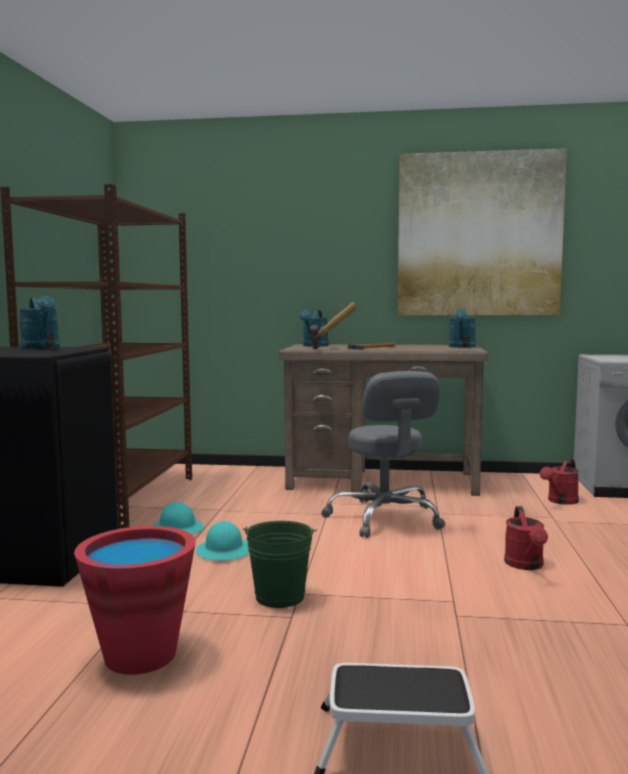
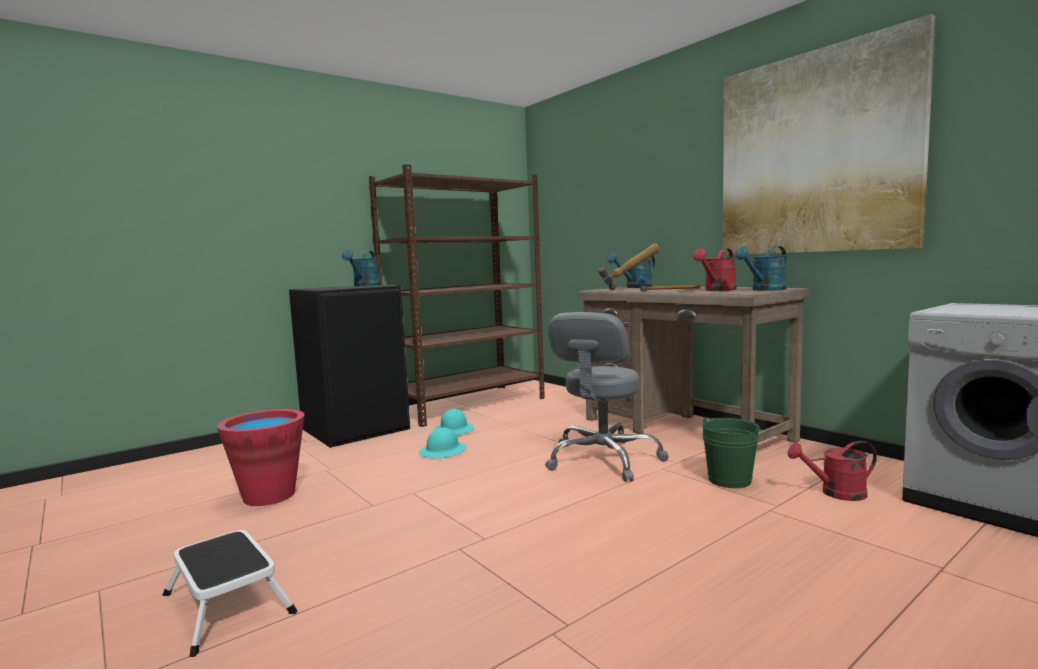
camera: 45 degrees right, 0 degrees up
green bucket [243,521,317,608] -> green bucket moved to [702,417,762,488]
red watering can [504,506,548,570] -> red watering can moved to [693,248,737,291]

